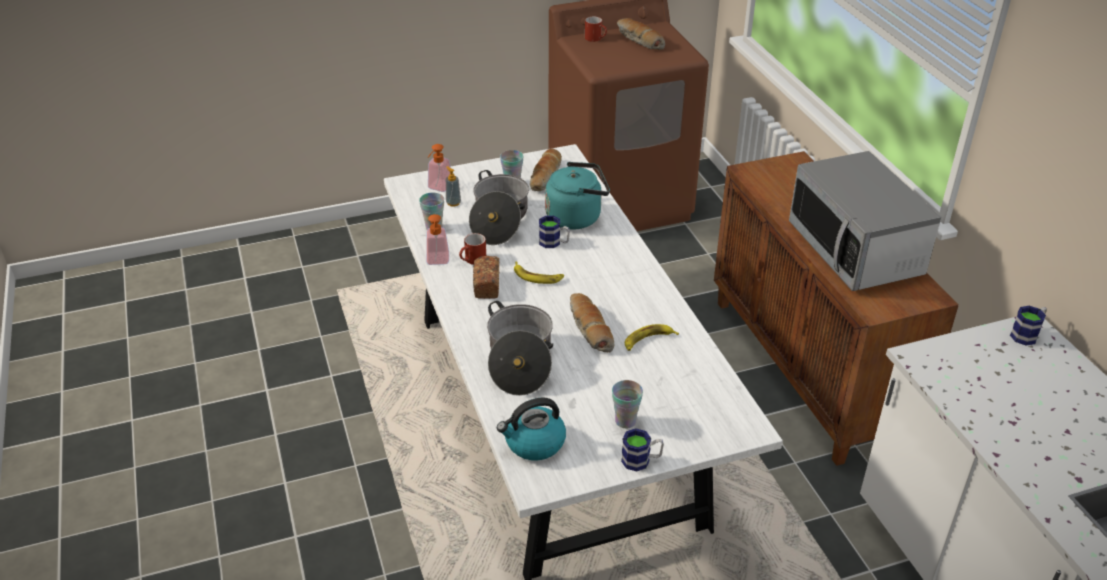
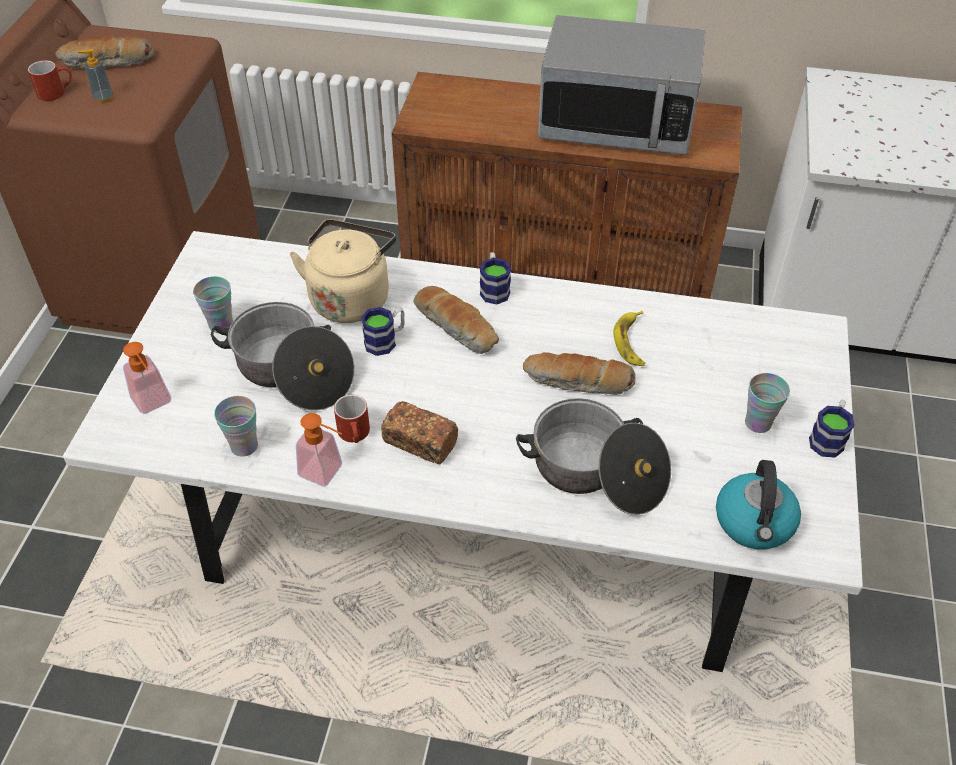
camera: 60 degrees left, 10 degrees up
soap dispenser [446,166,461,207] -> soap dispenser moved to [78,49,113,103]
banana [514,262,564,284] -> none
bread [530,149,562,192] -> bread moved to [414,286,499,354]
turquoise kettle [545,162,610,230] -> beige kettle [290,219,396,323]
mug [1010,306,1047,346] -> mug moved to [480,252,511,304]

